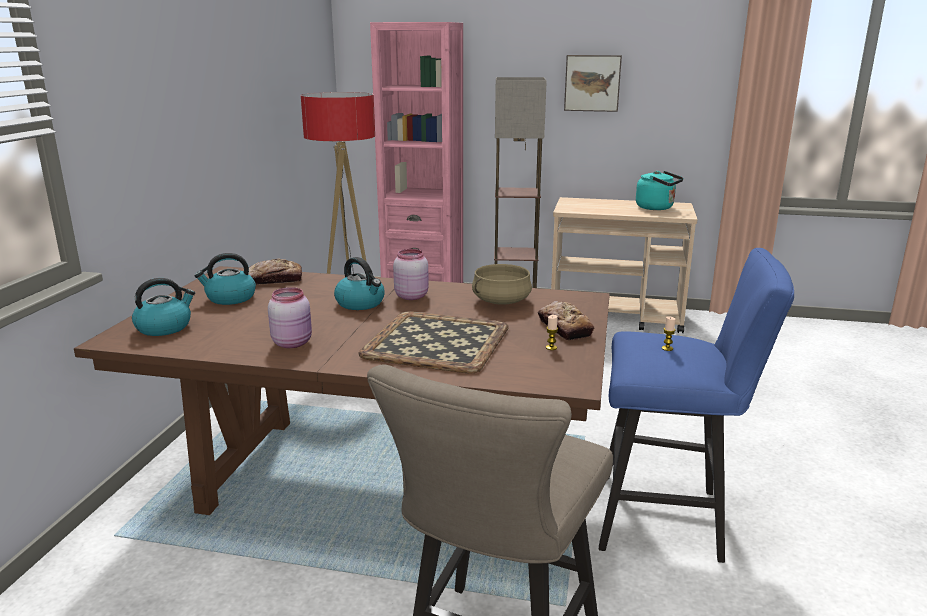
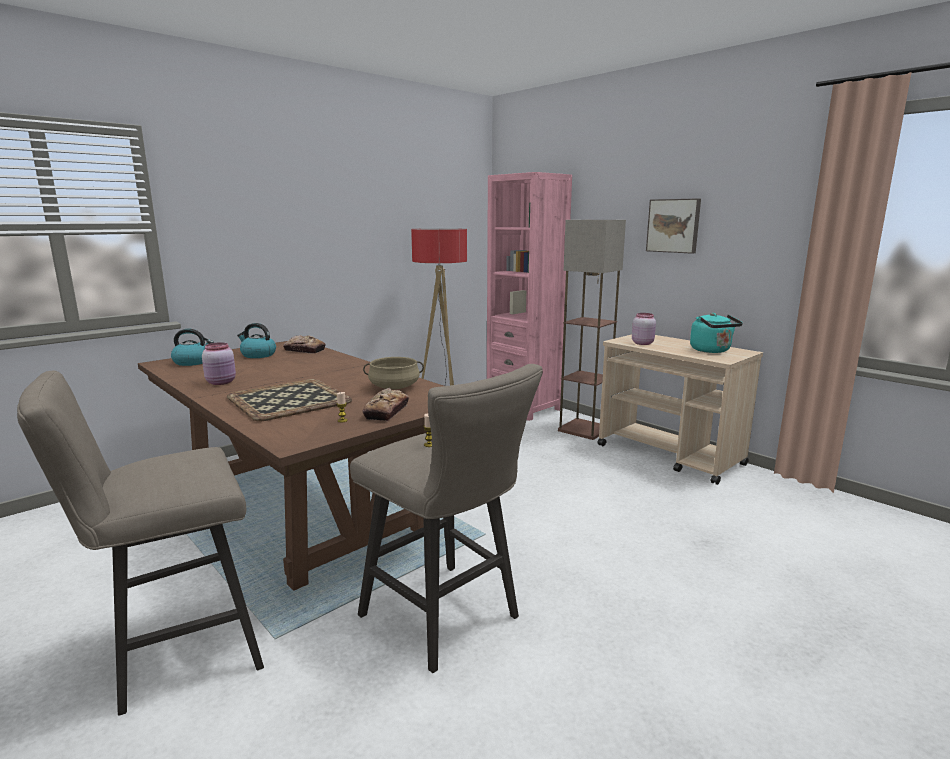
camera: 35 degrees right, 5 degrees down
kettle [334,257,385,310] -> none
pink jar [393,249,429,300] -> pink jar moved to [632,313,656,345]
blue stool [599,248,794,563] -> beige stool [350,364,543,673]

